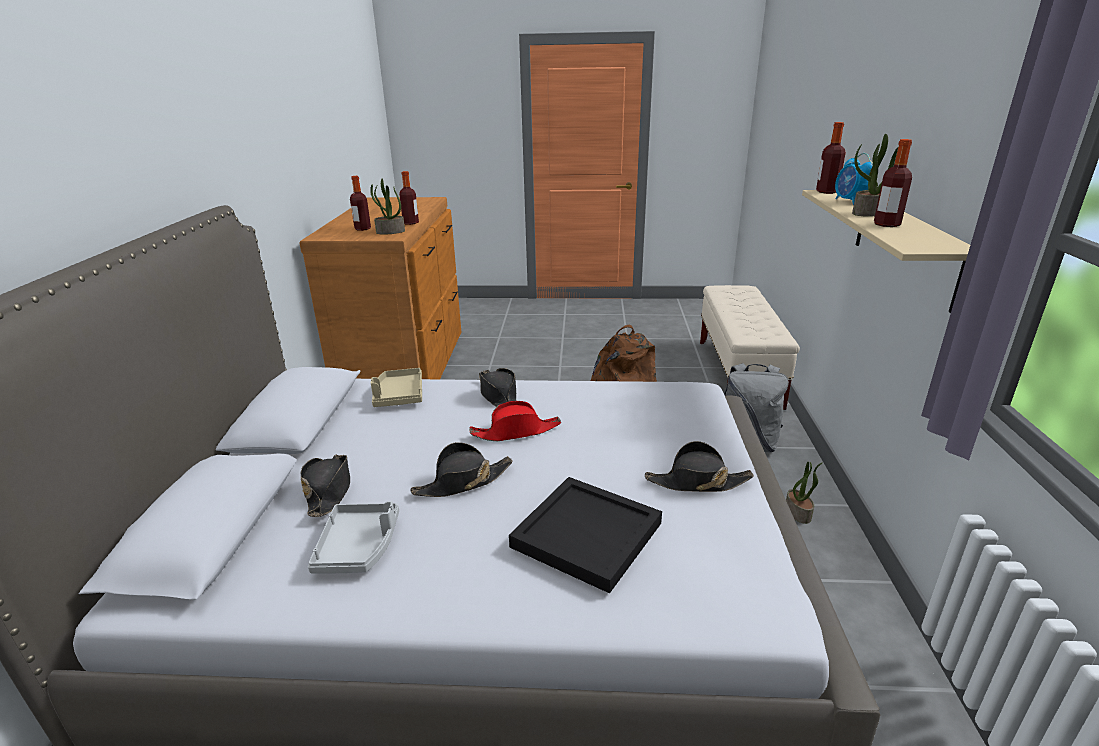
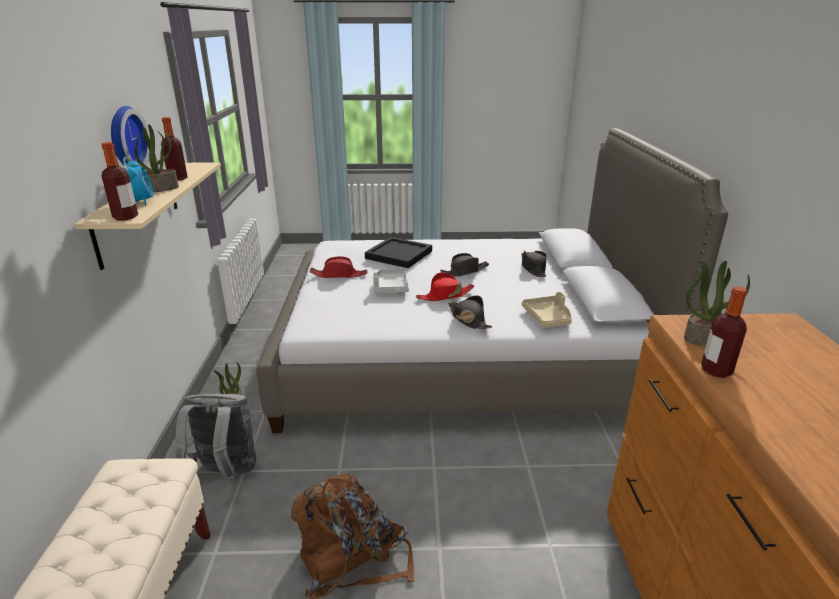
camera: 175 degrees right, 0 degrees up
grey tray [308,501,399,573] -> grey tray moved to [373,269,409,293]
bottle [350,176,371,231] -> none
black hat [645,441,754,492] -> red hat [310,256,368,278]
none -> wall clock [111,106,150,167]

